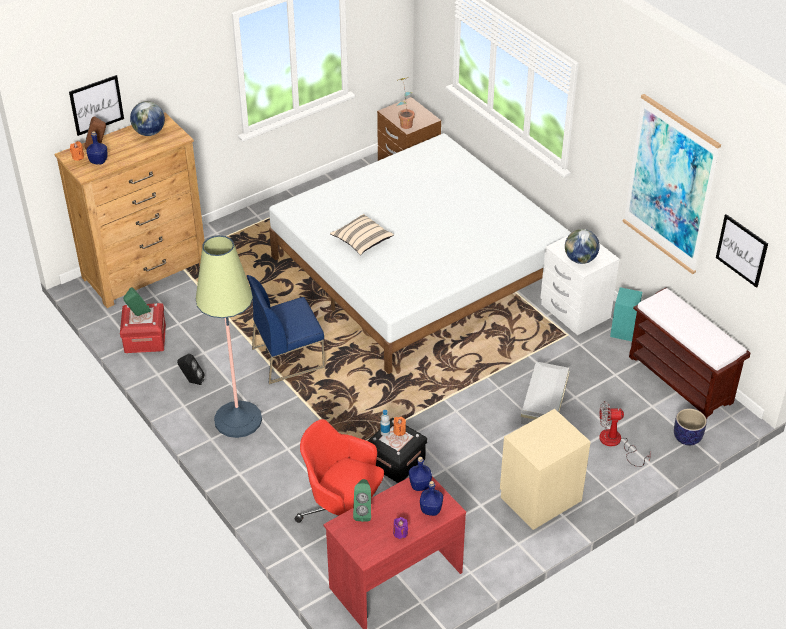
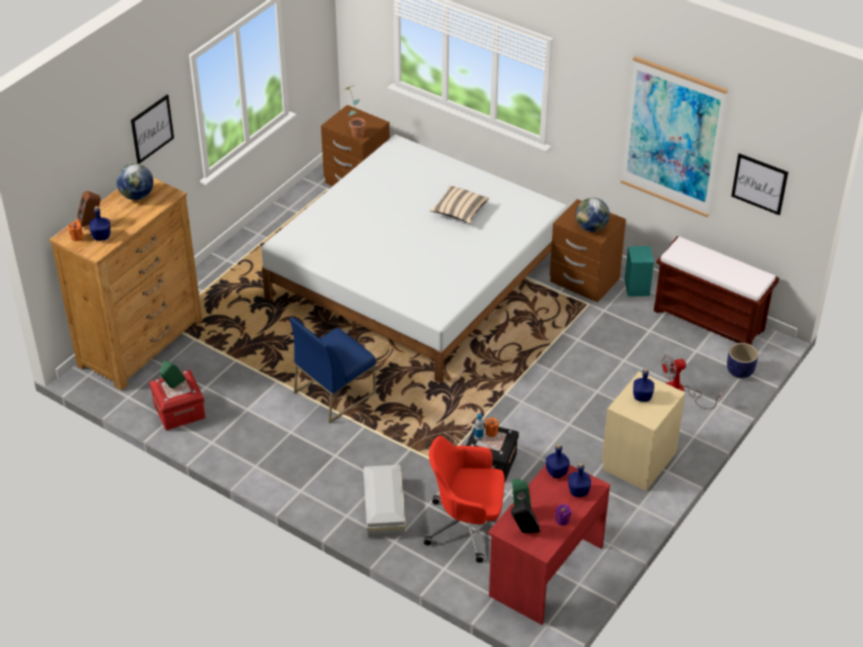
camera: 20 degrees left, 0 degrees up
picture [69,75,124,136] -> picture moved to [131,95,174,164]
black speaker [177,354,205,385] -> black speaker moved to [511,500,540,533]
floor lamp [196,235,262,438] -> none
beige pillow [330,214,394,255] -> beige pillow moved to [429,186,489,224]
white storage box [521,361,570,425] -> white storage box moved to [363,465,406,538]
white nightstand [540,235,619,335] -> brown nightstand [550,199,626,303]
none -> blue bottle [633,368,654,402]

